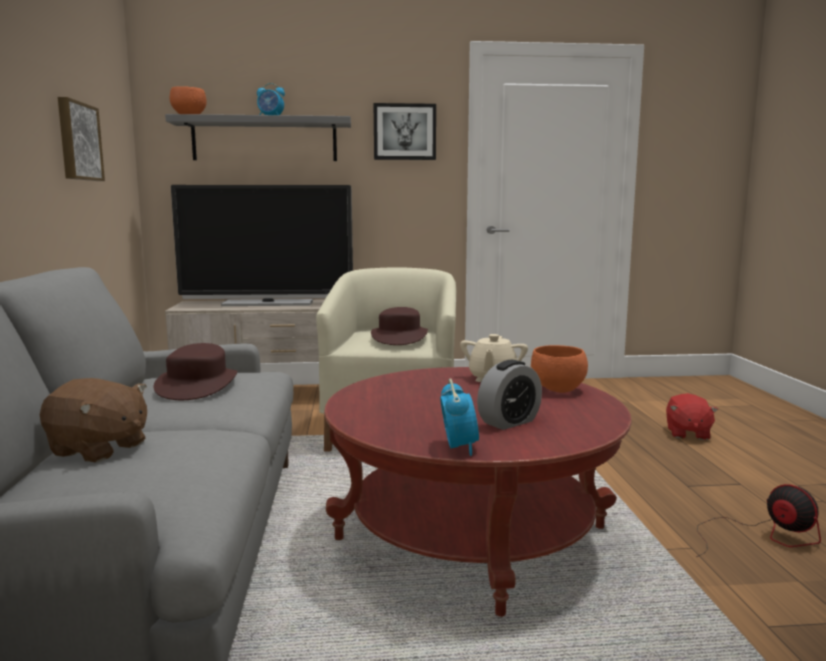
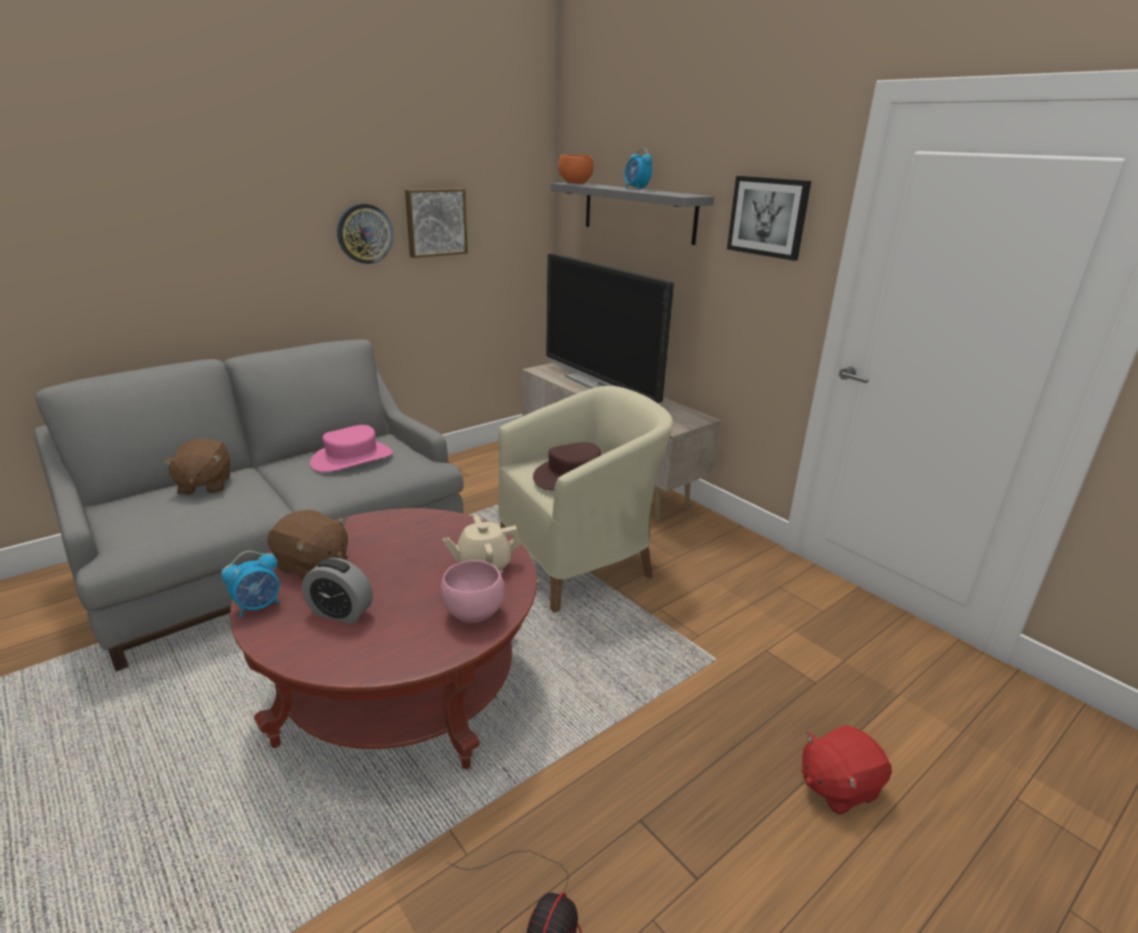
camera: 55 degrees right, 15 degrees up
brown hat [154,343,237,400] -> pink hat [310,425,392,472]
orange bowl [531,345,588,393] -> pink bowl [441,560,505,623]
none -> brown plush toy [267,510,348,580]
none -> wall clock [337,204,393,264]

